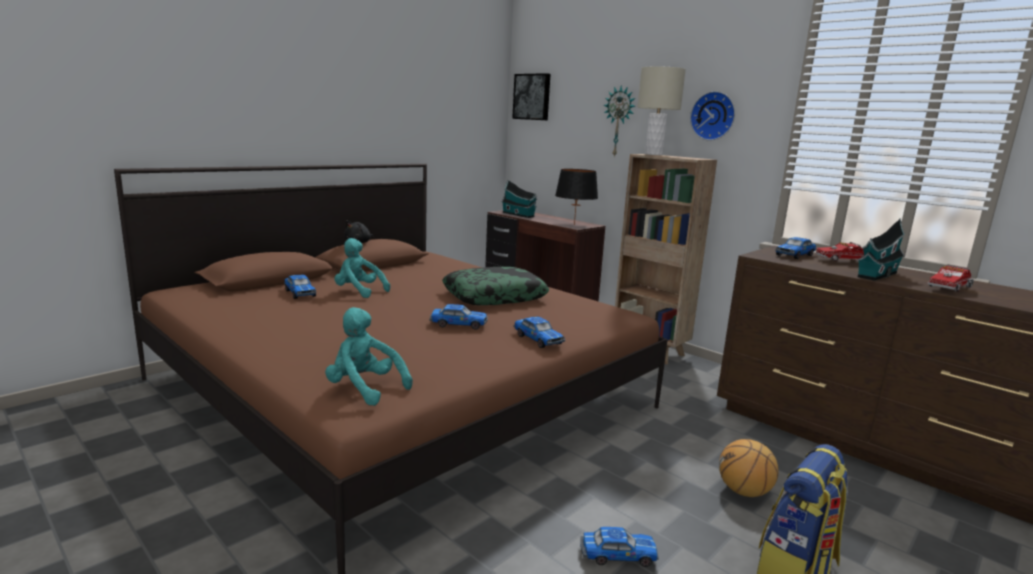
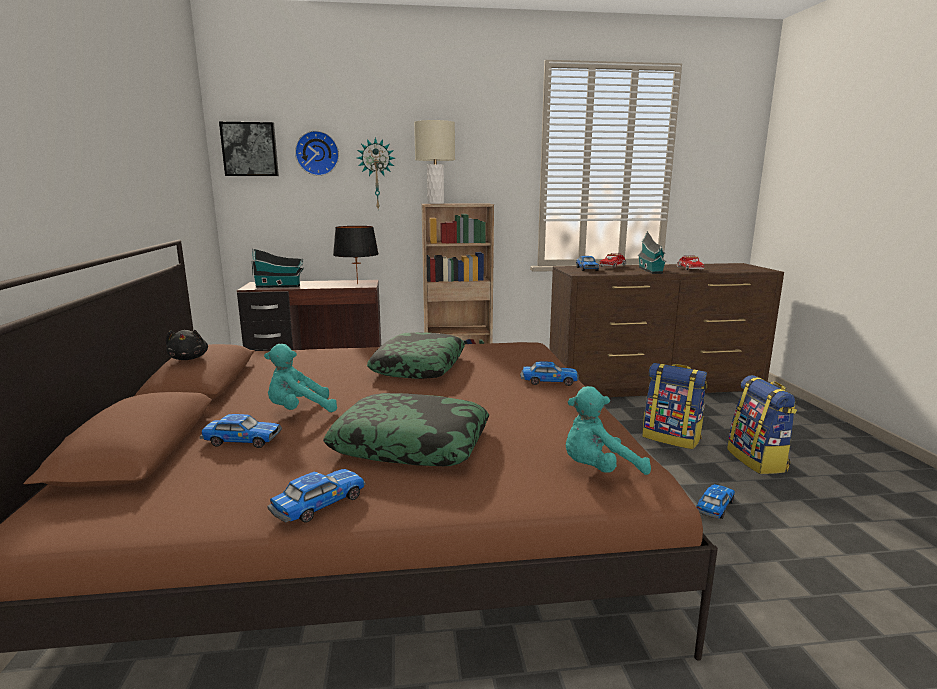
camera: 50 degrees left, 0 degrees up
toy car [429,304,488,330] -> toy car moved to [267,469,365,523]
wall clock [690,91,735,141] -> wall clock moved to [295,130,339,176]
basketball [719,439,779,497] -> backpack [643,363,707,449]
none -> pillow [323,393,489,466]

